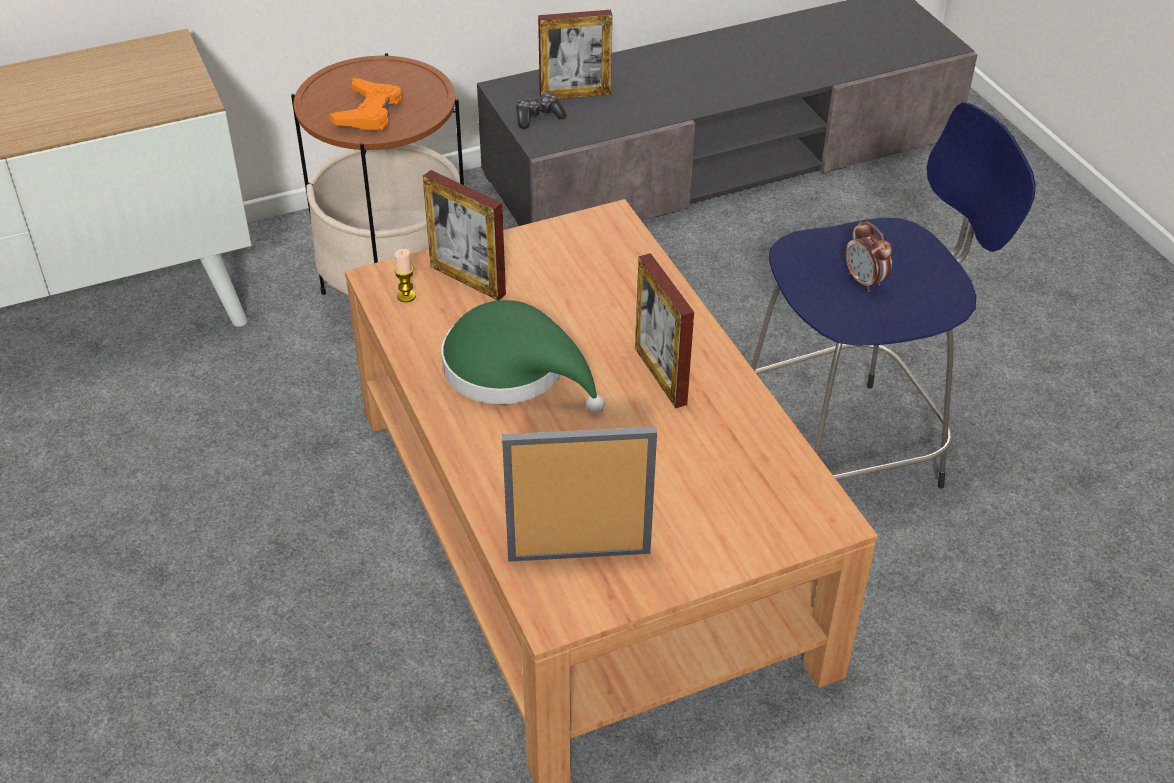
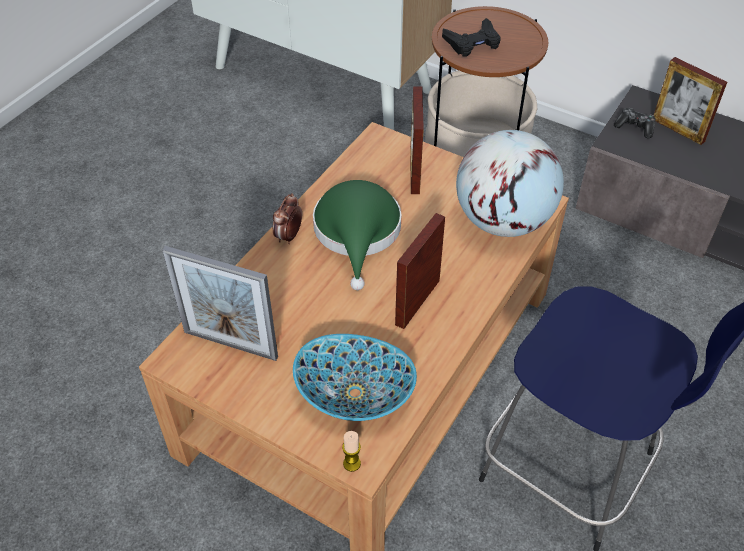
camera: 55 degrees right, 5 degrees up
orange game controller [330,78,402,131] -> black game controller [442,18,501,56]
candle [394,249,416,302] -> candle moved to [342,431,361,472]
picture frame [502,426,657,562] -> picture frame turned 150 degrees clockwise [162,246,278,361]
alarm clock [845,221,892,292] -> alarm clock moved to [273,193,302,244]
none -> bowl [293,334,417,421]
none -> globe [456,130,564,237]

